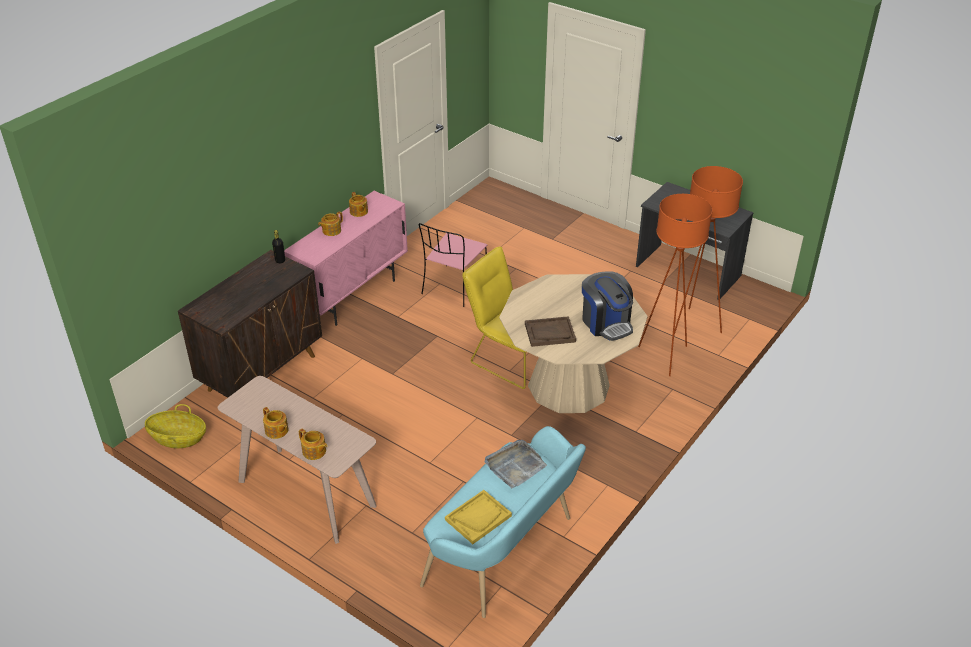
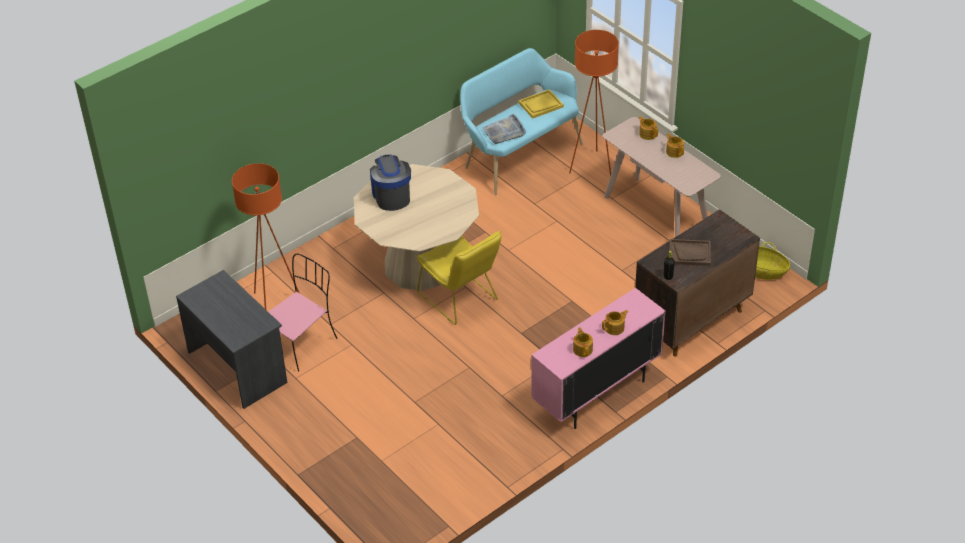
camera: 165 degrees left, 5 degrees up
pink chair [419,223,487,307] -> pink chair moved to [268,253,337,372]
brown tray [525,316,576,347] -> brown tray moved to [669,239,711,266]
orange floor lamp [638,194,713,376] -> orange floor lamp moved to [569,30,619,177]

